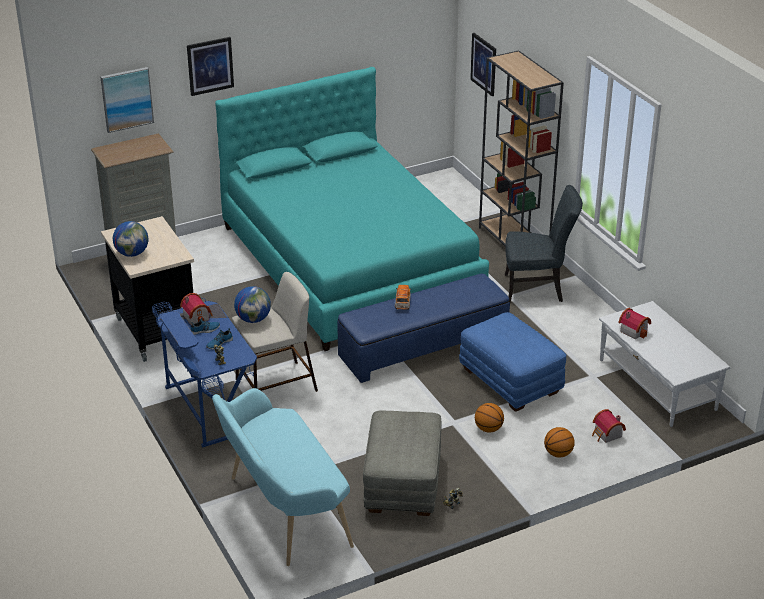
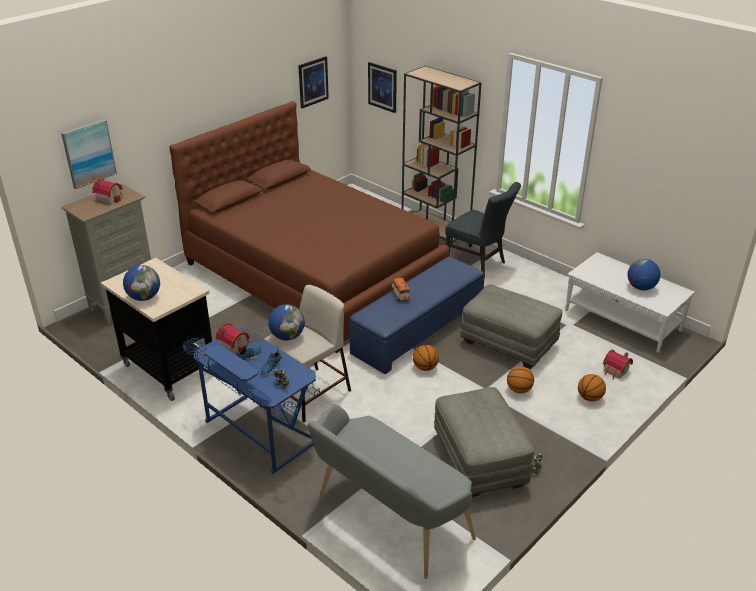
camera: 20 degrees left, 0 degrees up
picture [187,37,234,96] -> picture moved to [298,56,329,108]
turquoise bench [212,388,354,566] -> grey bench [308,404,476,579]
turquoise bed [215,67,489,351] -> brown bed [169,101,449,353]
blue ottoman [459,312,566,412] -> grey ottoman [461,285,562,369]
grey chair [505,185,583,303] -> grey chair turned 60 degrees clockwise [445,182,521,278]
toy house [618,308,651,340] -> toy house moved to [92,179,123,204]
none -> basketball [413,345,439,371]
none -> globe [628,259,661,290]

